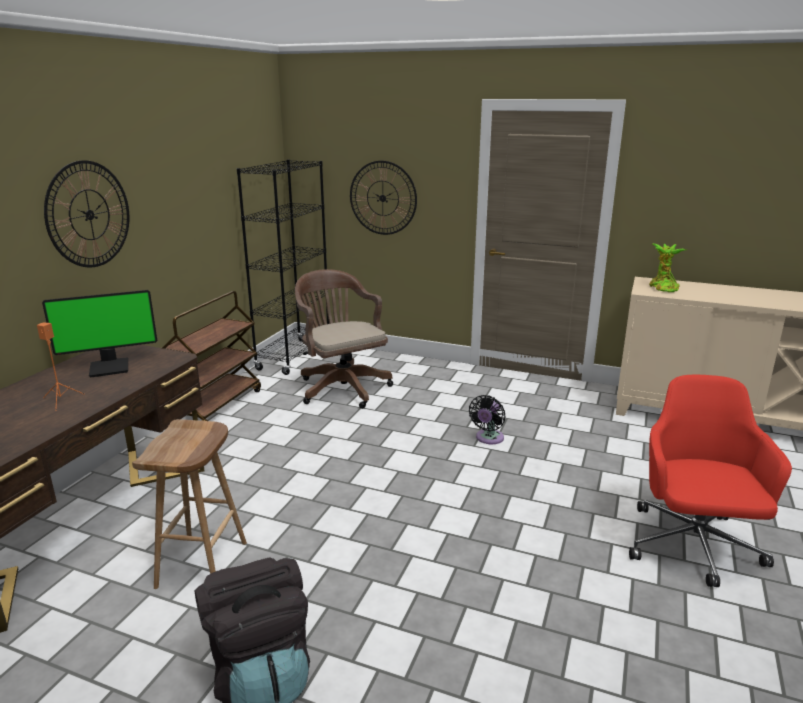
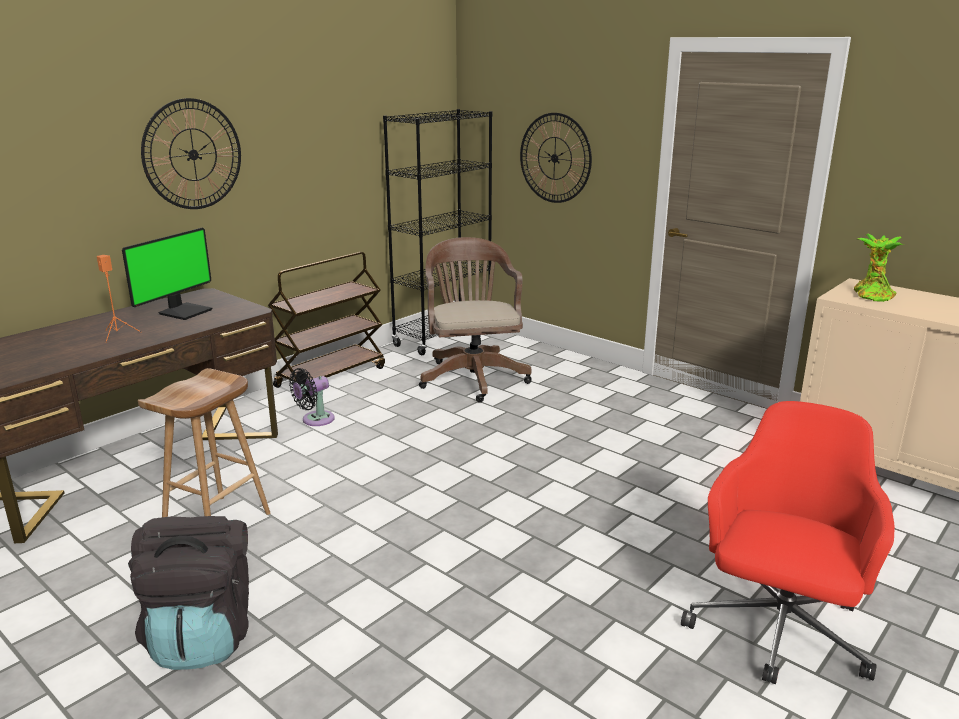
camera: 20 degrees right, 0 degrees up
monitor [42,290,157,378] -> monitor turned 60 degrees counterclockwise [122,228,213,320]
black fan [469,395,506,444] -> black fan moved to [289,368,335,426]

